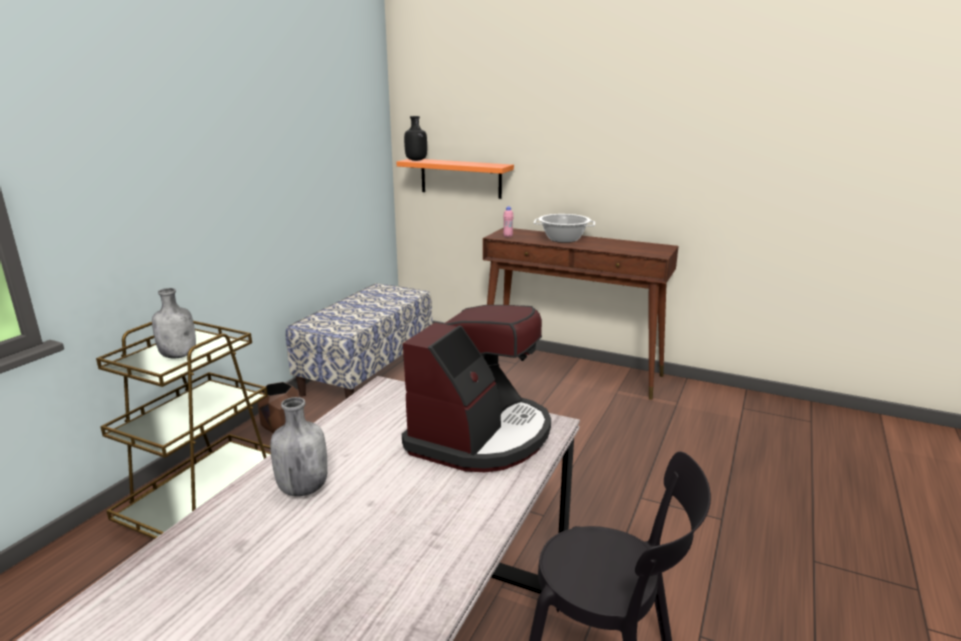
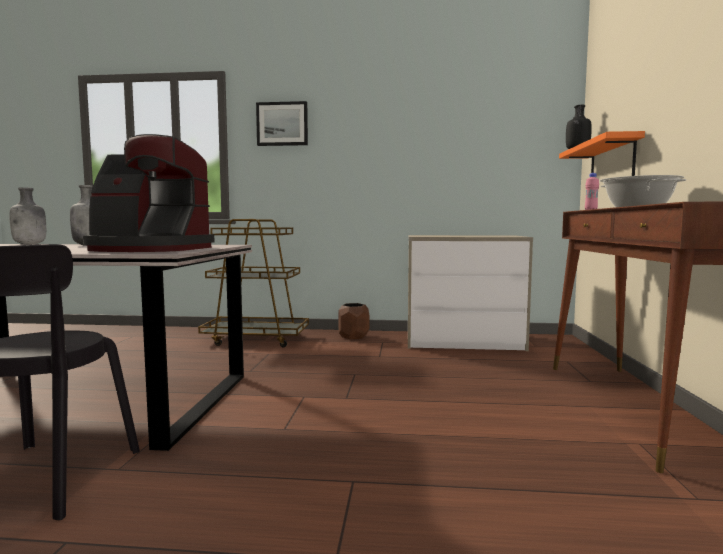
camera: 70 degrees right, 15 degrees down
grey bottle [152,288,196,358] -> grey bottle moved to [9,187,46,244]
bench [286,283,432,399] -> dresser [408,235,533,351]
none -> picture [256,101,308,146]

